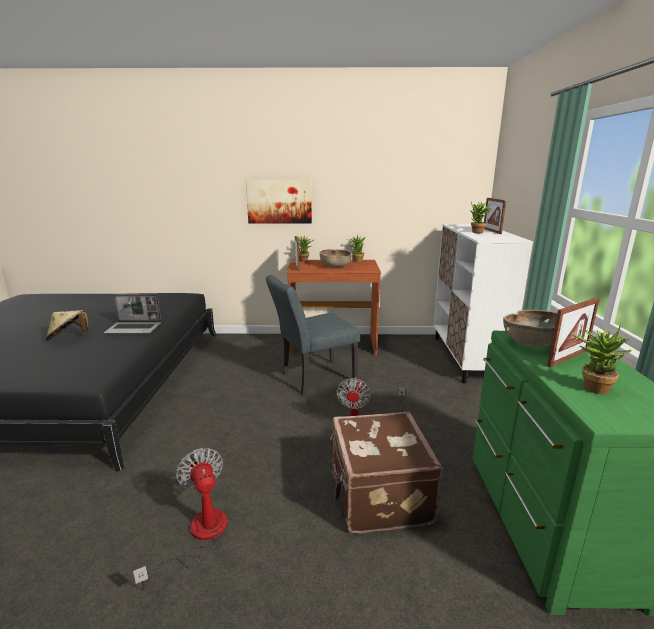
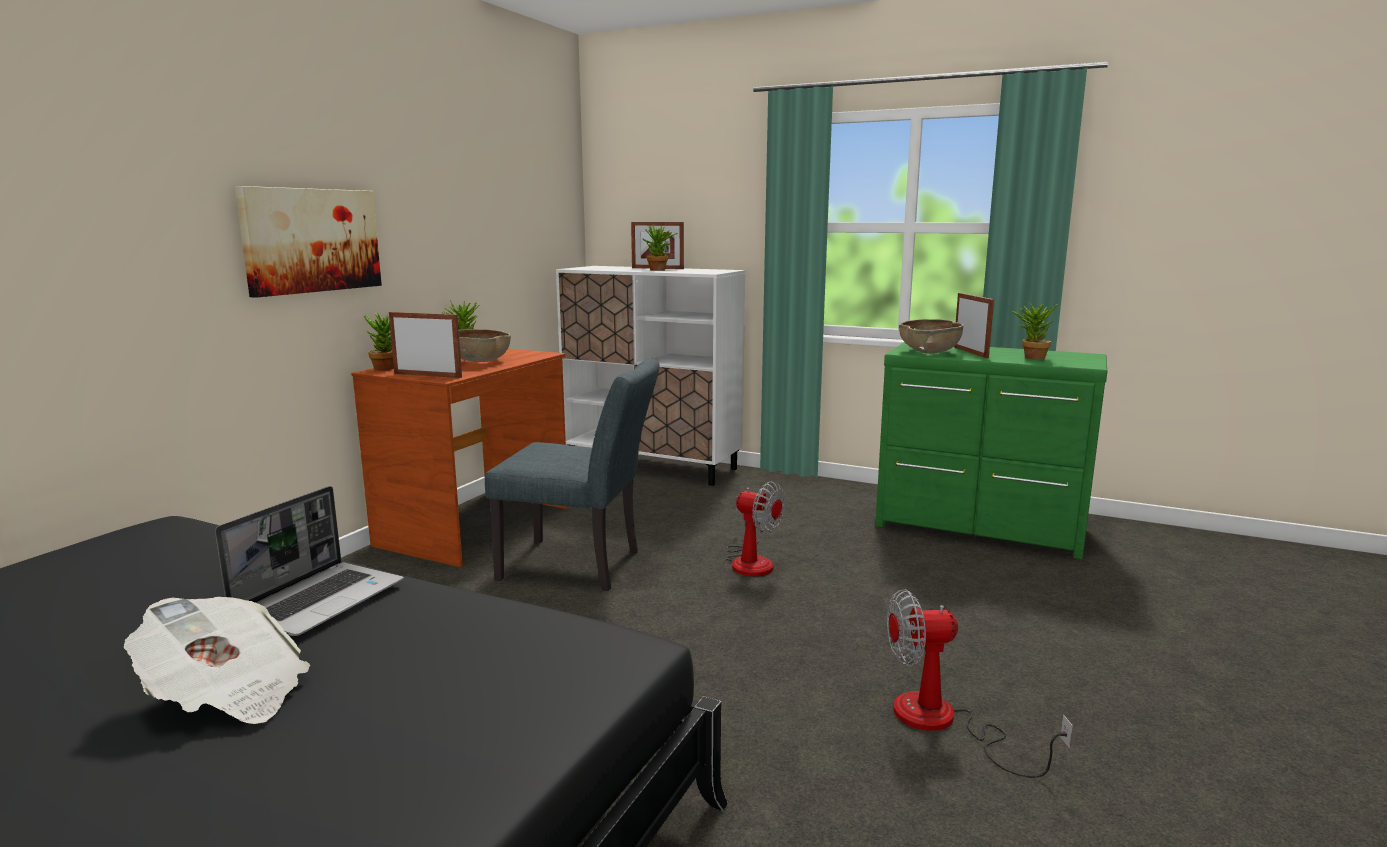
camera: 65 degrees left, 5 degrees down
beige hat [46,310,88,341] -> newspaper [124,597,311,724]
grey chair [266,275,360,395] -> grey chair turned 75 degrees counterclockwise [485,358,660,591]
brown suitcase [330,412,443,533] -> none

